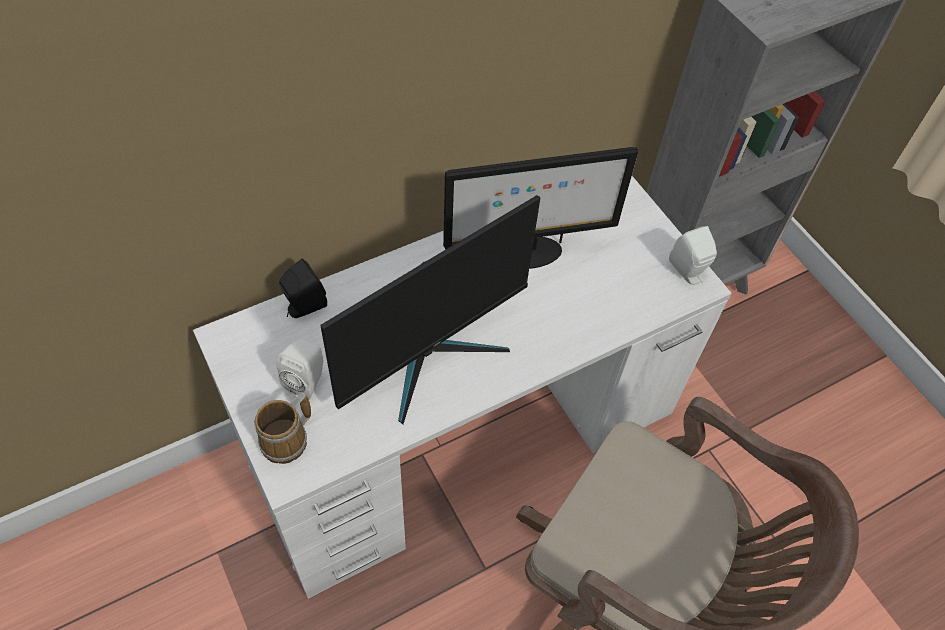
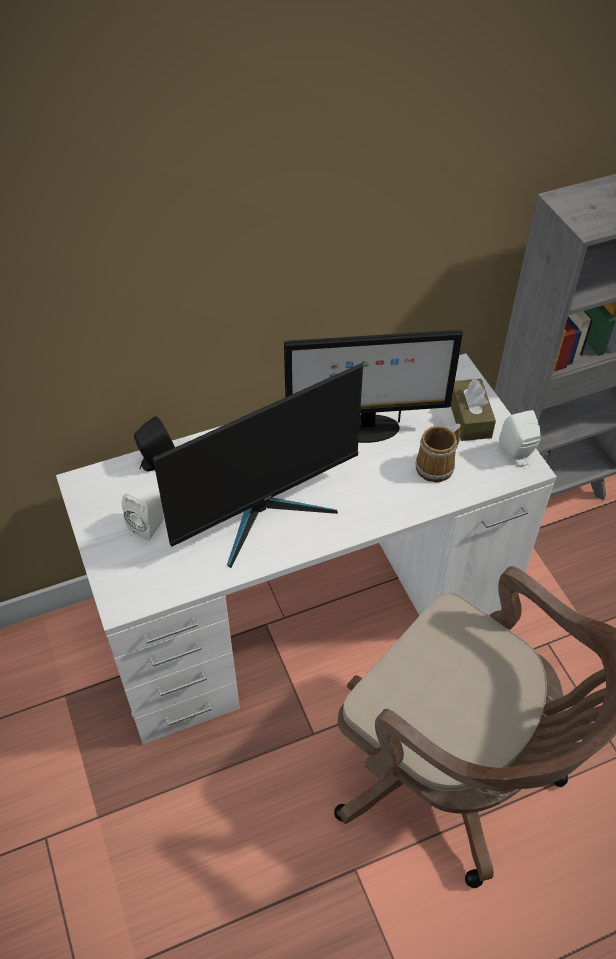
camera: 10 degrees right, 5 degrees down
mug [254,393,311,464] -> mug moved to [415,423,461,482]
none -> brown tissue box [451,378,496,441]

